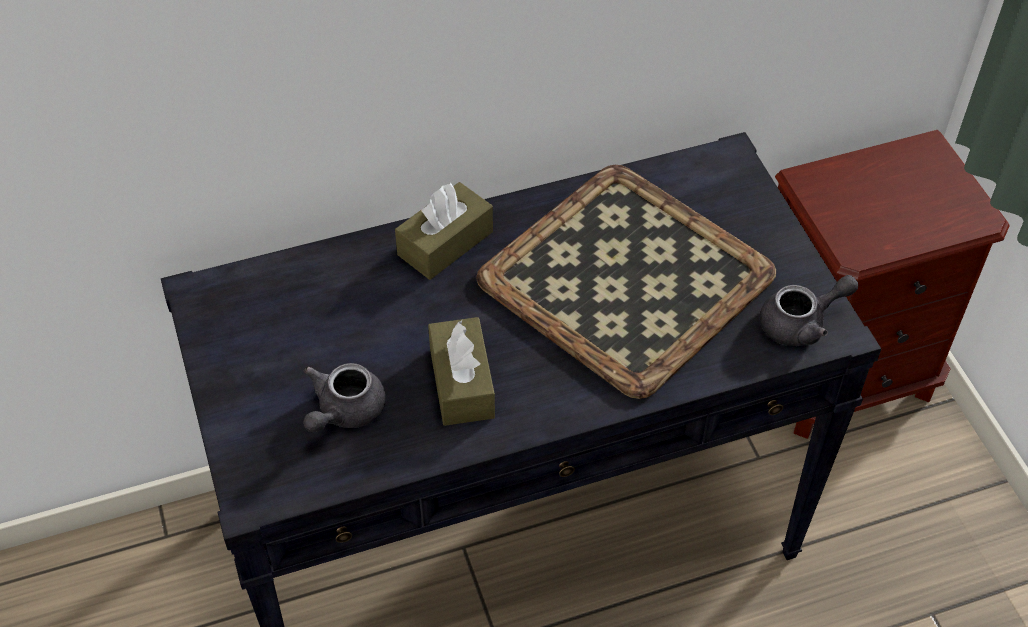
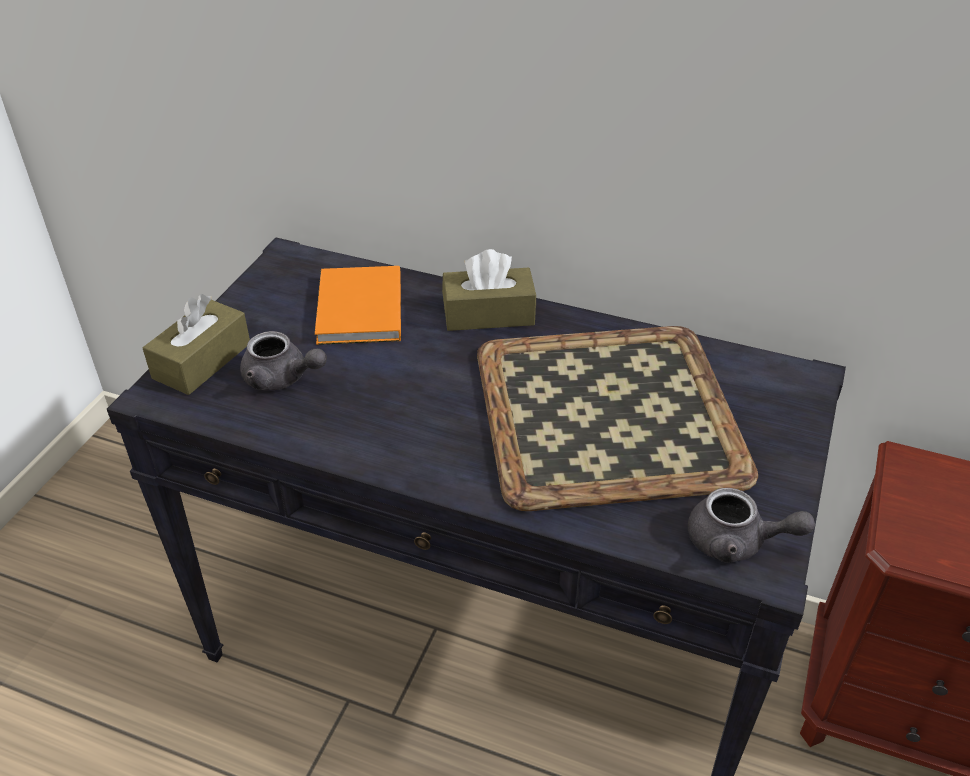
camera: 40 degrees right, 10 degrees down
grey teapot [303,363,386,432] -> grey teapot turned 135 degrees counterclockwise [240,331,327,390]
brown tissue box [428,317,495,426] -> brown tissue box moved to [143,294,250,395]
none -> orange book [315,266,401,345]

